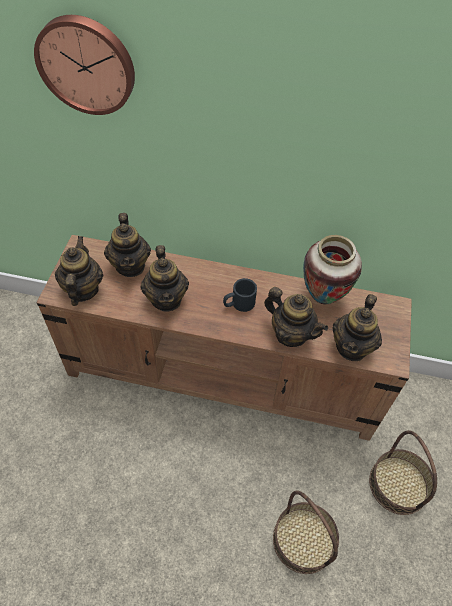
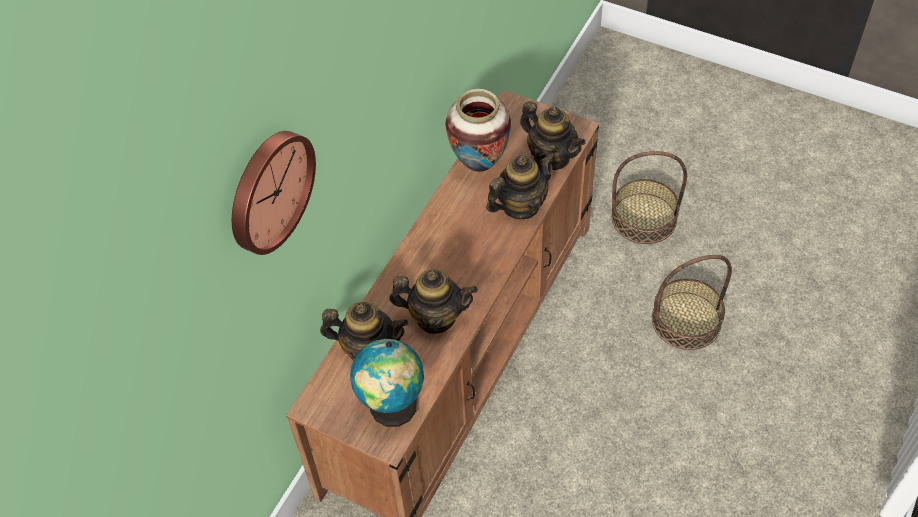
camera: 70 degrees left, 0 degrees up
teapot [55,236,103,306] -> globe [350,339,424,427]
black mug [223,278,257,312] -> none

